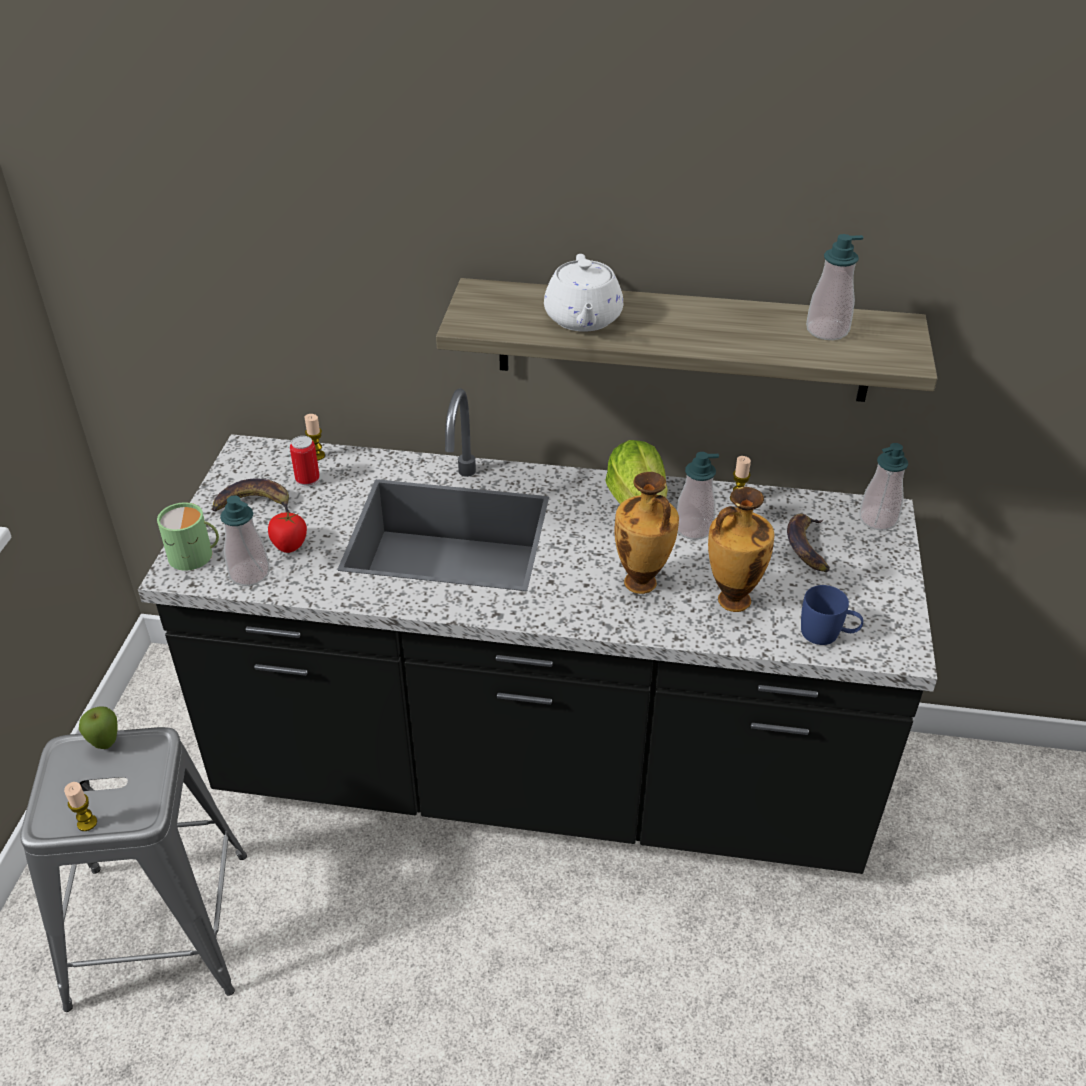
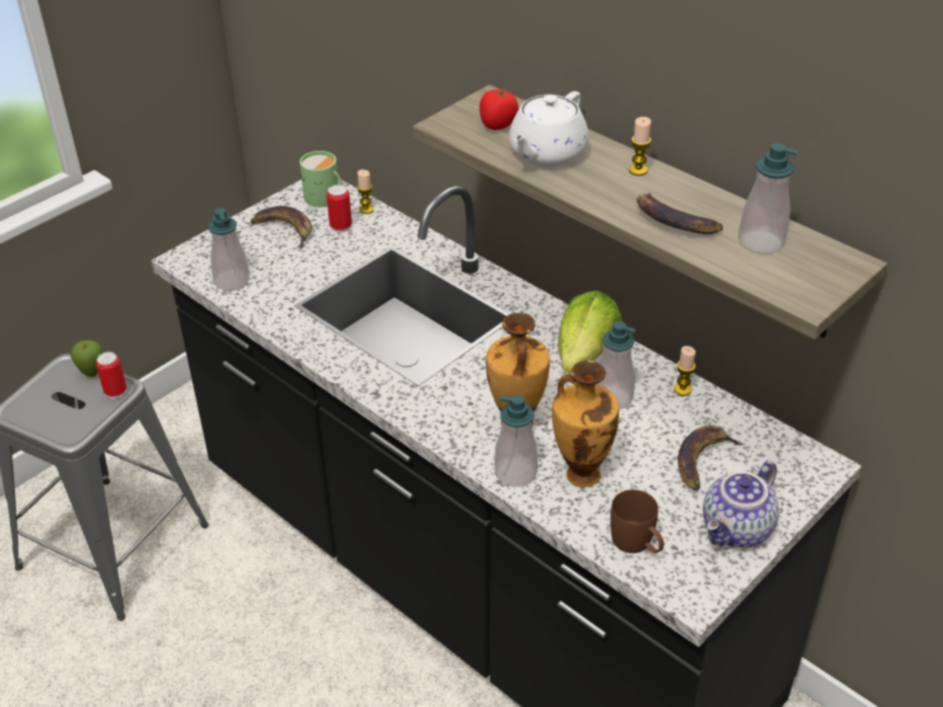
camera: 35 degrees right, 0 degrees up
candle [64,782,97,831] -> candle moved to [629,117,651,176]
green mug [157,502,219,571] -> green mug moved to [300,151,343,207]
tomato [268,511,307,553] -> tomato moved to [479,88,519,130]
blue mug [801,585,863,645] -> brown mug [610,490,664,553]
soap dispenser [859,443,908,530] -> soap dispenser moved to [494,395,538,487]
none -> can [96,352,127,399]
none -> banana [637,192,723,234]
none -> teapot [703,461,779,547]

